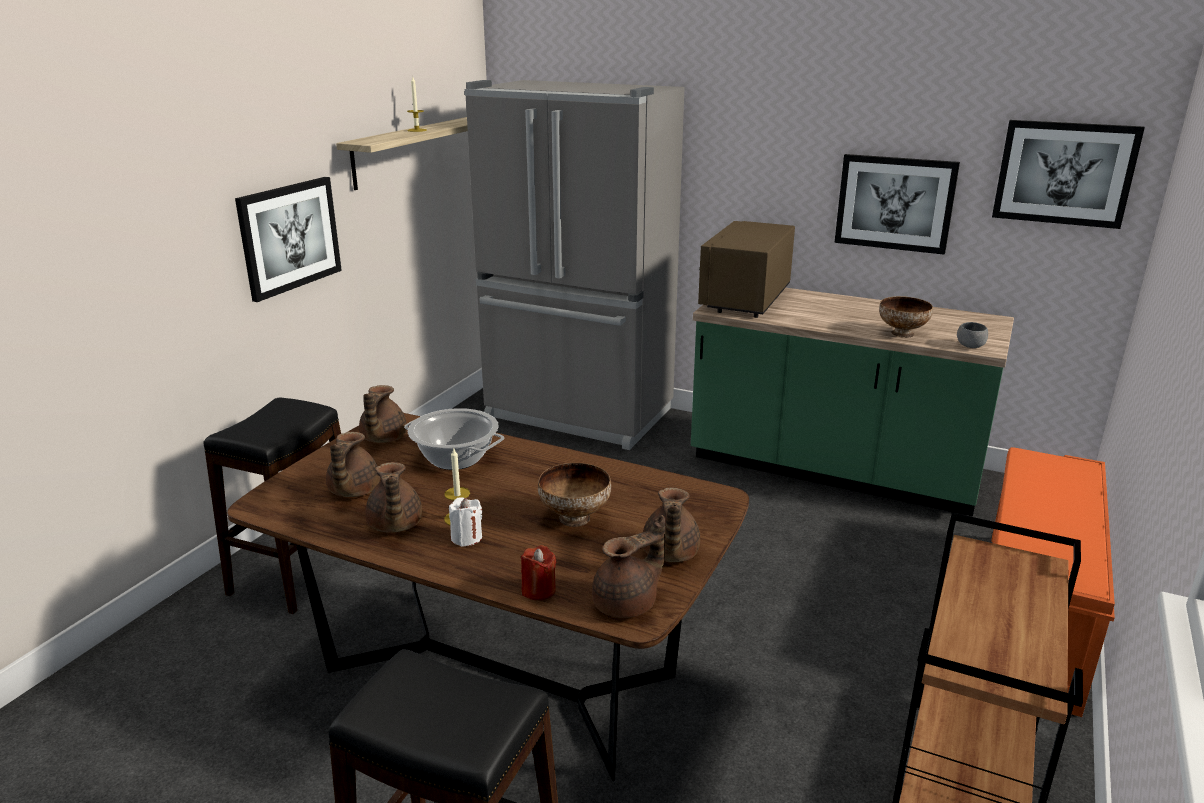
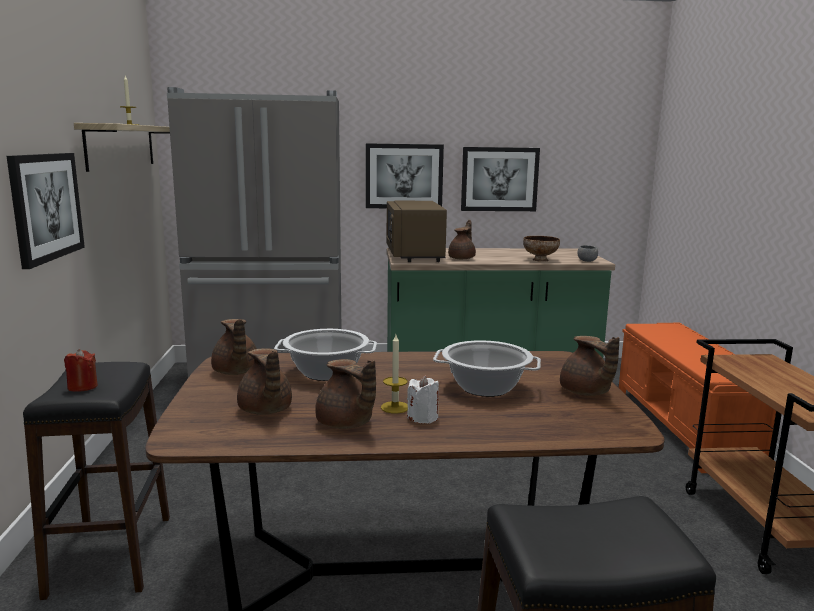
camera: 30 degrees left, 10 degrees down
red candle [521,545,556,600] -> red candle moved to [64,349,98,392]
bowl [538,463,611,527] -> cooking pot [433,340,541,397]
brown teapot [592,515,665,618] -> brown teapot moved to [448,220,476,259]
picture [992,120,1145,229] -> picture moved to [366,143,444,208]

